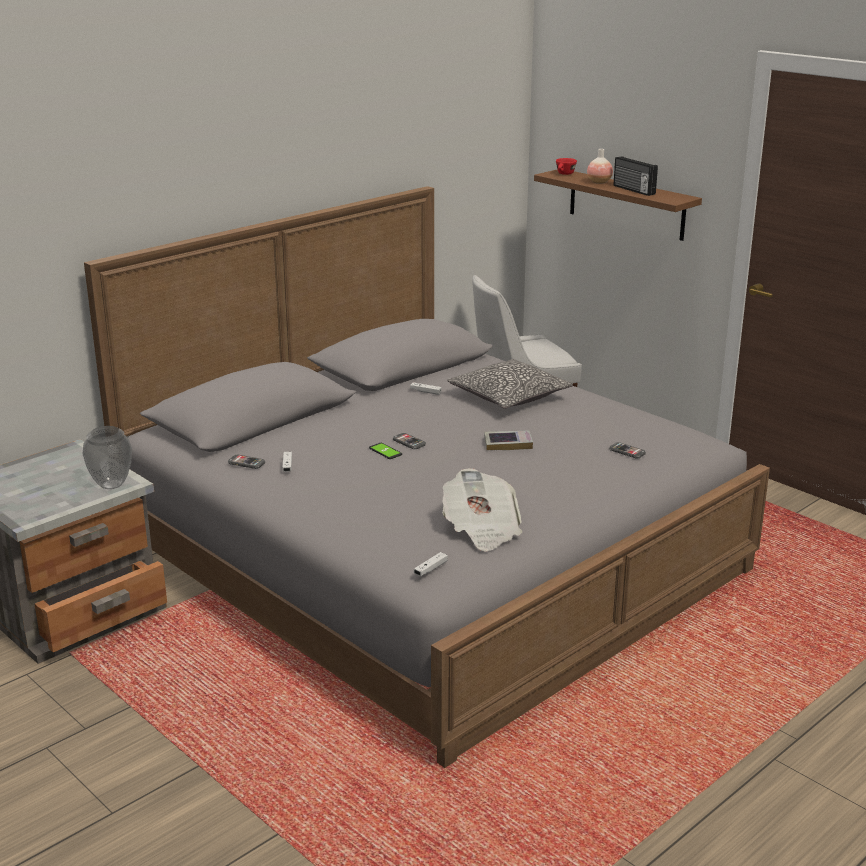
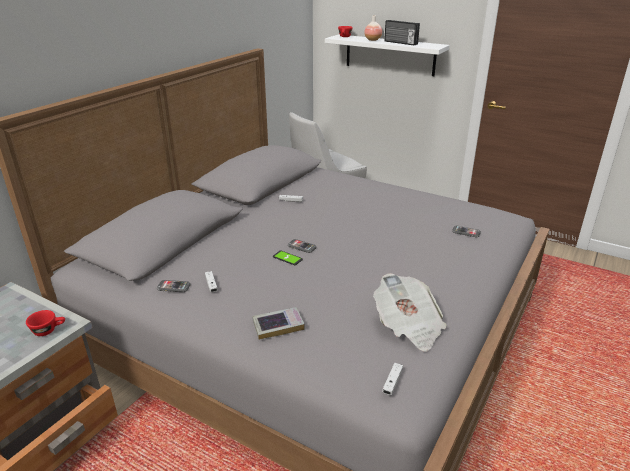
camera: 15 degrees left, 5 degrees up
vase [82,426,132,489] -> red cup [26,310,65,336]
pillow [447,359,573,409] -> none
book [484,431,533,450] -> book moved to [252,307,305,340]
brown shelf [534,169,702,241] -> white shelf [325,34,449,76]

